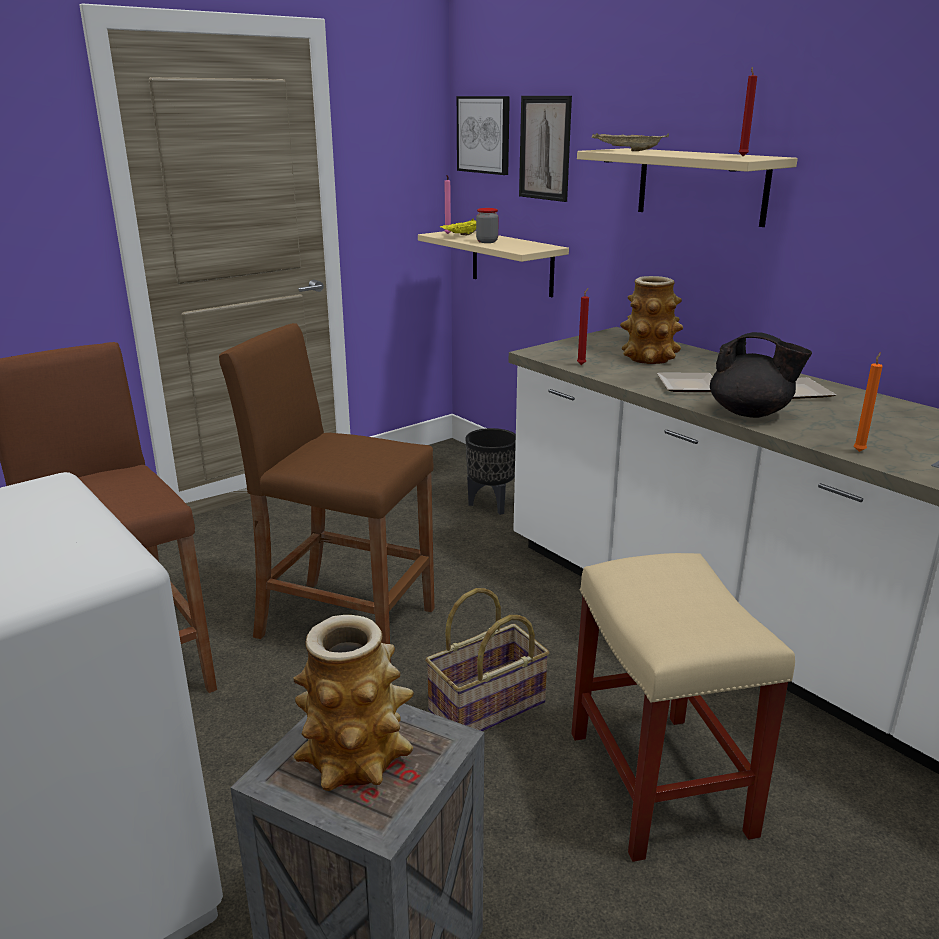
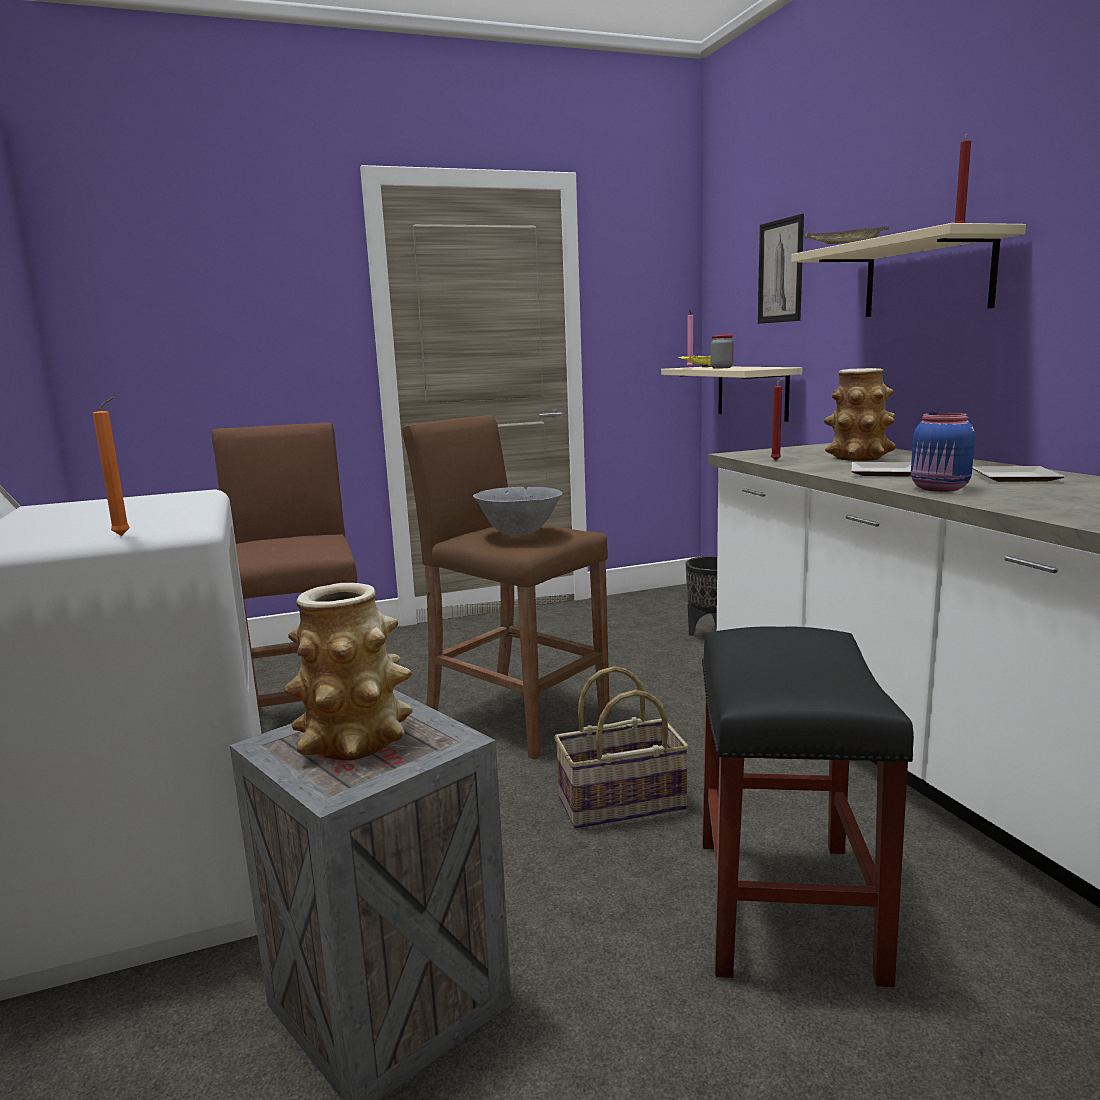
camera: 20 degrees right, 10 degrees down
picture [457,96,510,175] -> none
beige stool [571,553,795,862] -> black stool [702,626,914,987]
black teapot [710,332,812,418] -> blue jar [911,412,975,492]
orange candle [854,352,883,452] -> orange candle moved to [93,397,130,536]
none -> grey bowl [473,487,562,535]

